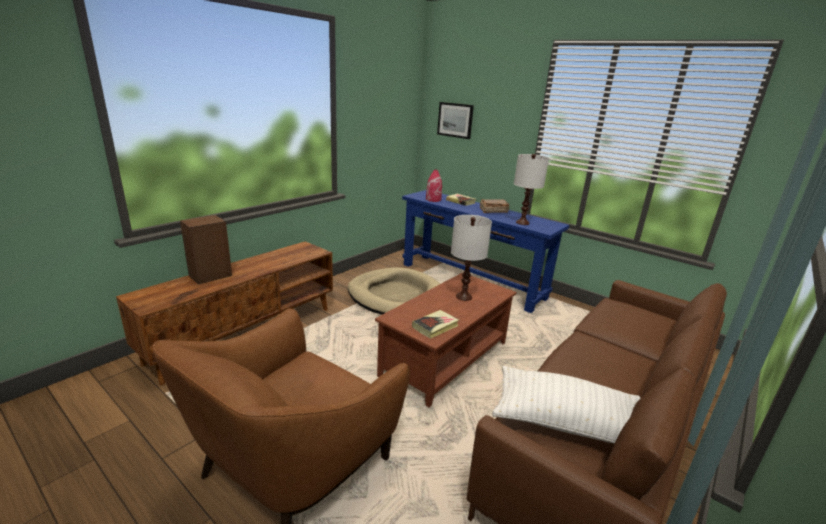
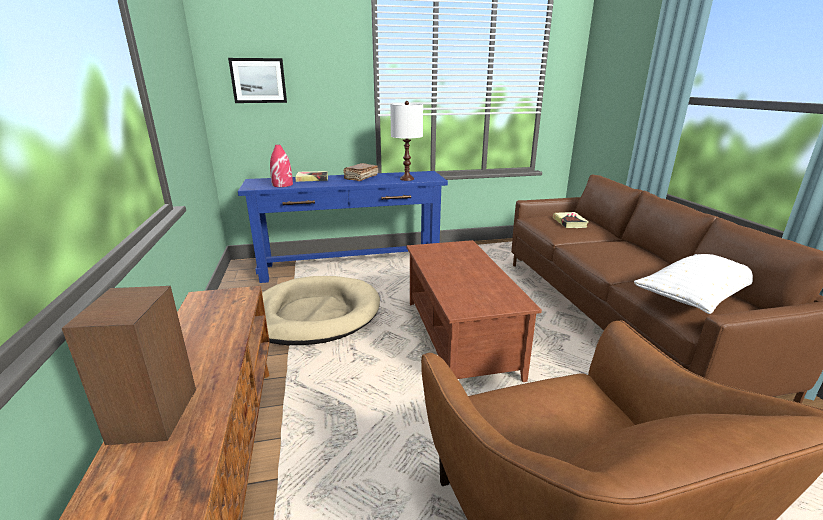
camera: 50 degrees left, 0 degrees up
book [412,310,459,338] -> book moved to [553,212,589,228]
white table lamp [451,215,492,301] -> none

